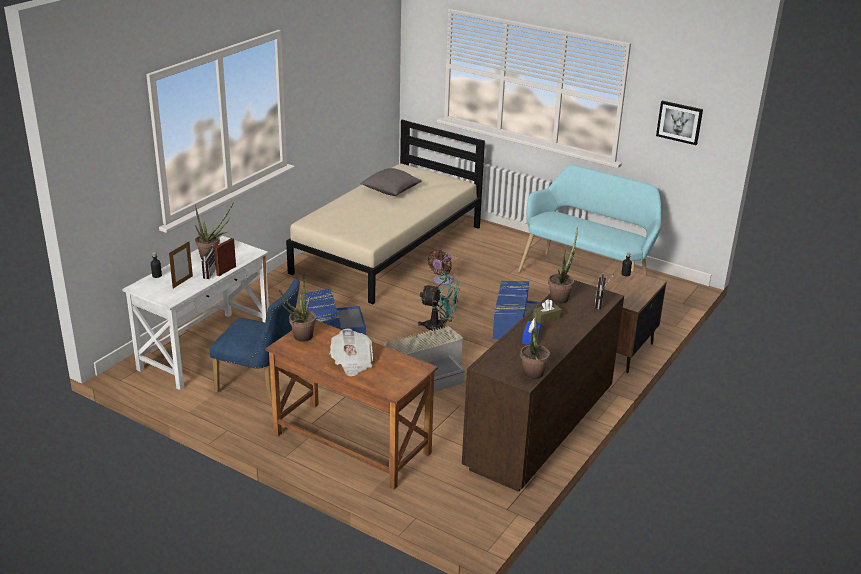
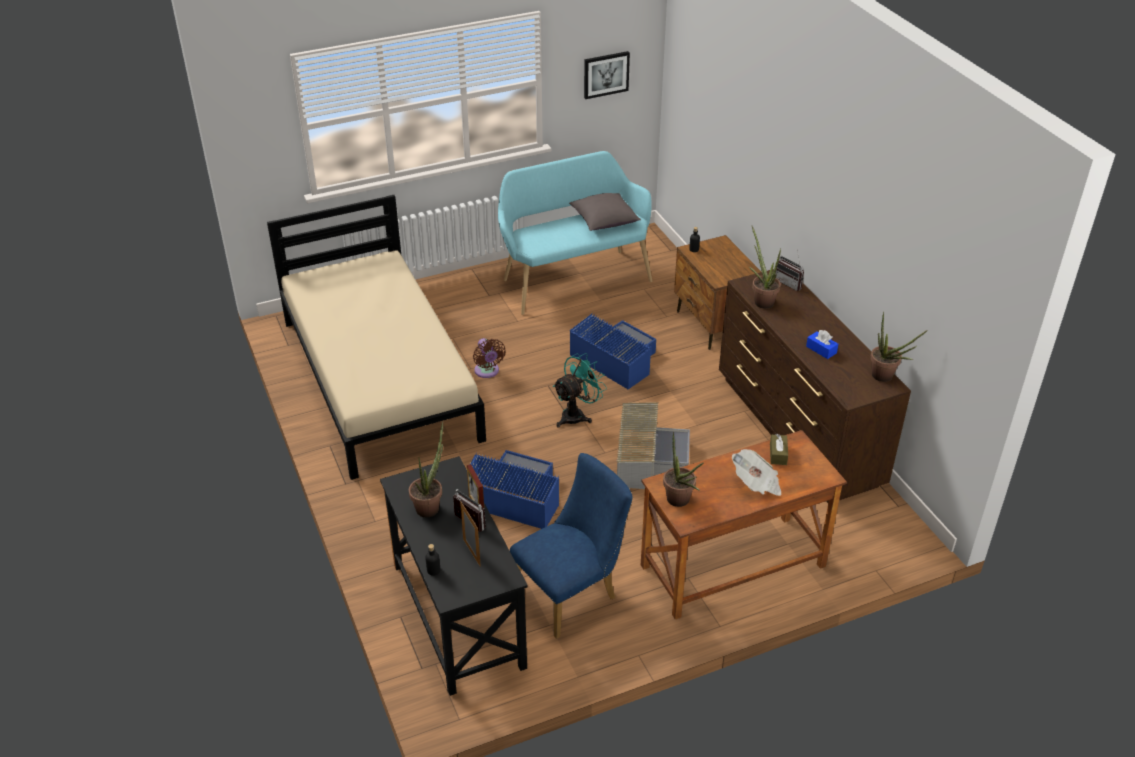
camera: 55 degrees left, 10 degrees up
white desk [122,236,269,390] -> black desk [380,456,528,696]
grey pillow [360,168,422,196] -> grey pillow moved to [569,193,641,231]
brown tissue box [533,299,562,324] -> brown tissue box moved to [770,434,788,465]

